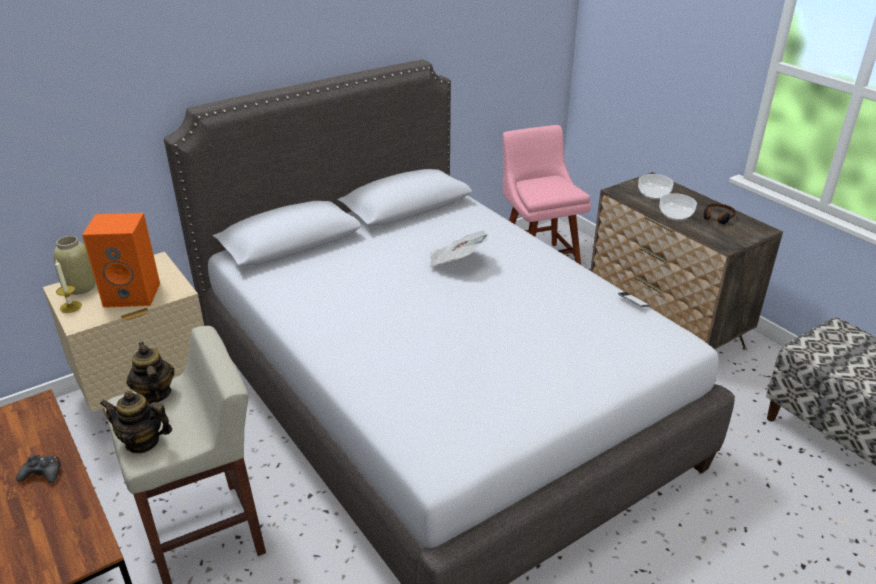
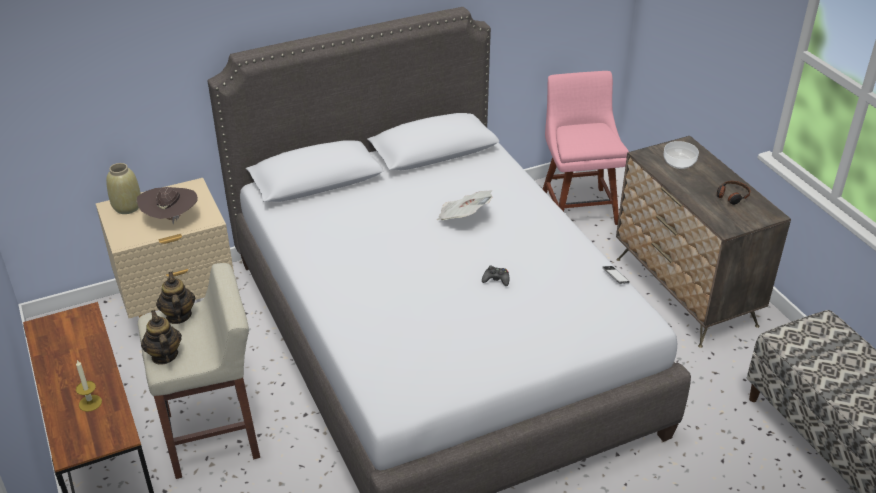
camera: 10 degrees right, 5 degrees up
black game controller [16,454,61,483] -> black game controller moved to [482,266,509,286]
candle [55,260,82,313] -> candle moved to [76,360,102,412]
orange speaker [82,213,160,308] -> brown hat [137,187,198,225]
teapot [100,391,172,454] -> teapot turned 45 degrees clockwise [141,310,182,365]
bowl [659,193,697,221] -> none

